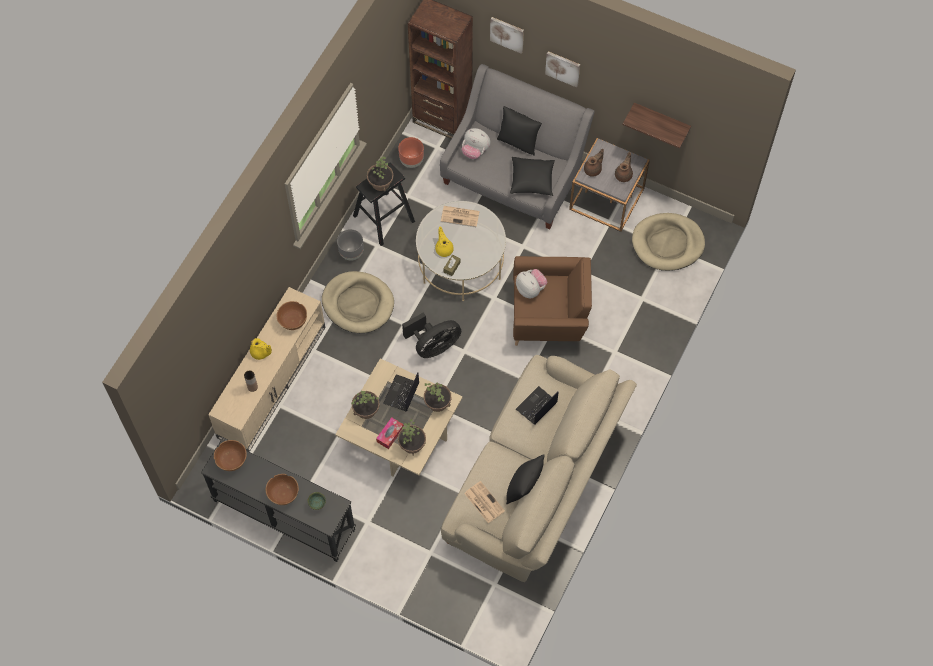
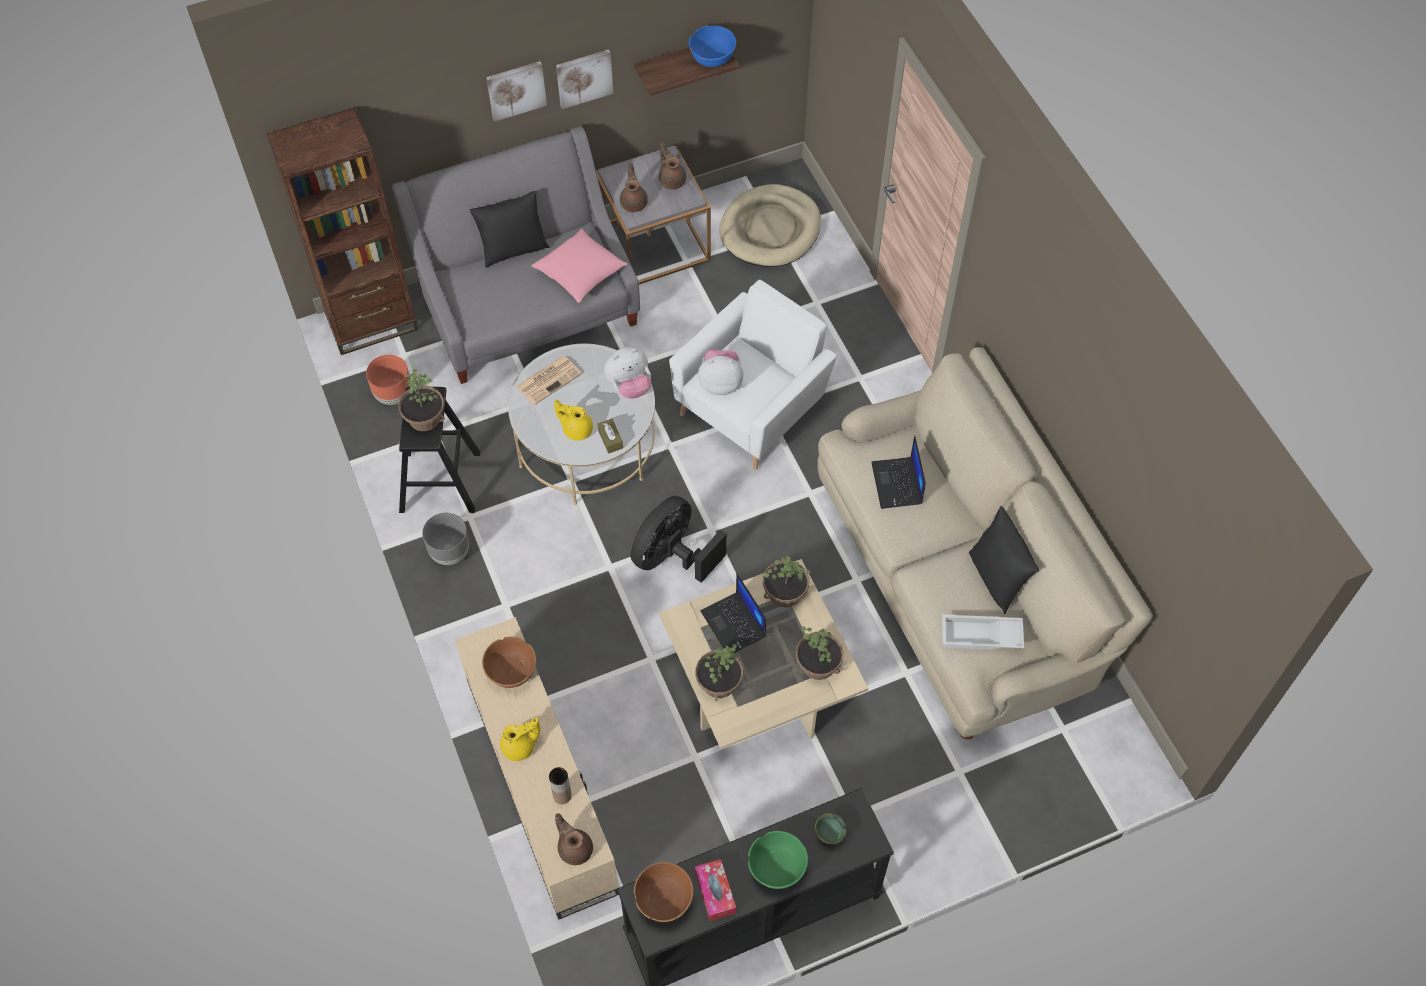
camera: 50 degrees left, 5 degrees down
brown bowl [266,474,299,505] -> green bowl [748,831,808,889]
beige dog bed [322,271,394,333] -> none
tissue box [376,417,404,449] -> tissue box moved to [695,859,736,921]
black fan [402,312,461,358] -> black fan turned 150 degrees counterclockwise [631,496,726,583]
plush toy [462,128,490,159] -> plush toy moved to [604,347,651,399]
newspaper [464,481,505,523] -> white tray [942,614,1024,650]
picture [490,17,524,54] -> picture moved to [556,49,614,109]
black pillow [510,157,555,196] -> pink pillow [532,229,628,303]
brown armchair [513,256,592,346] -> white armchair [669,280,837,470]
none -> brown teapot [555,813,593,865]
none -> blue bowl [689,25,736,67]

